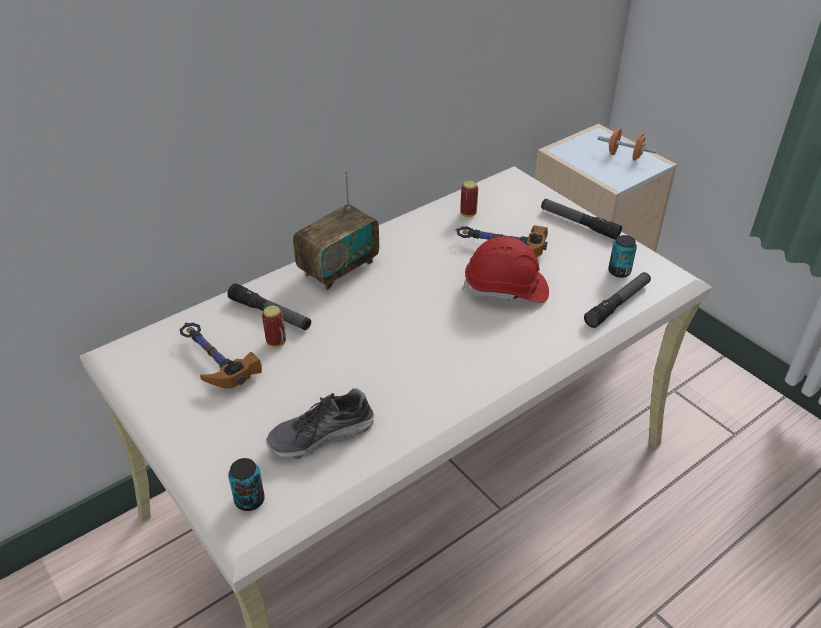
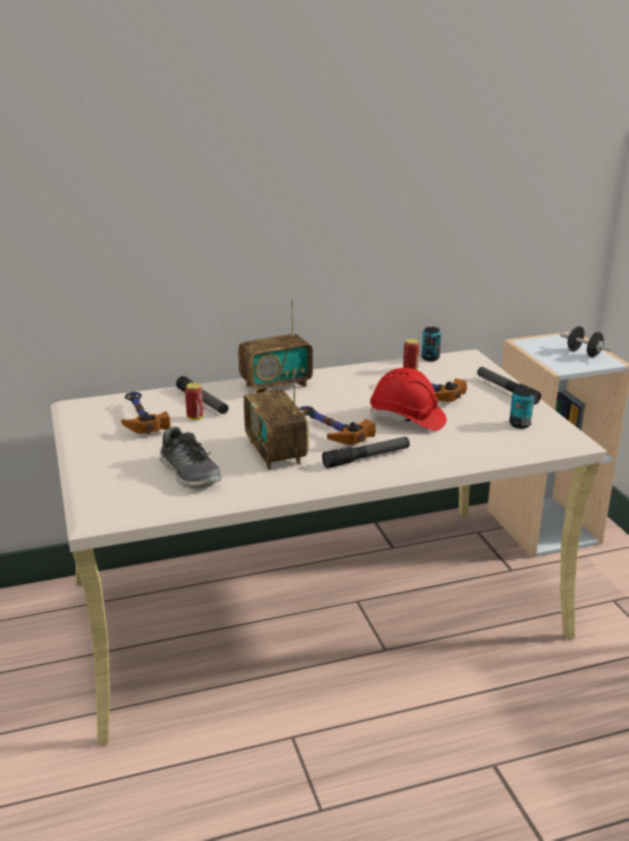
camera: 20 degrees right, 15 degrees down
can [228,458,265,511] -> can moved to [421,327,441,361]
shoe [266,388,374,459] -> shoe turned 120 degrees counterclockwise [159,427,222,489]
flashlight [584,272,651,328] -> flashlight moved to [322,437,410,468]
orange dumbbell [598,128,657,161] -> black dumbbell [560,326,611,357]
none -> radio [244,372,308,470]
none -> hammer [299,406,376,445]

